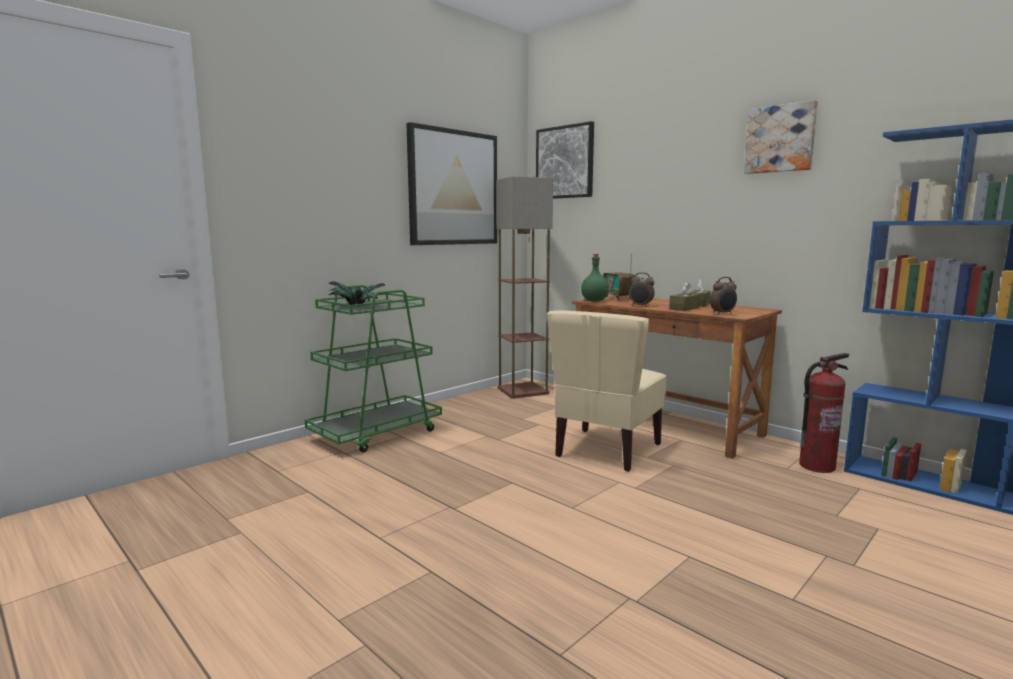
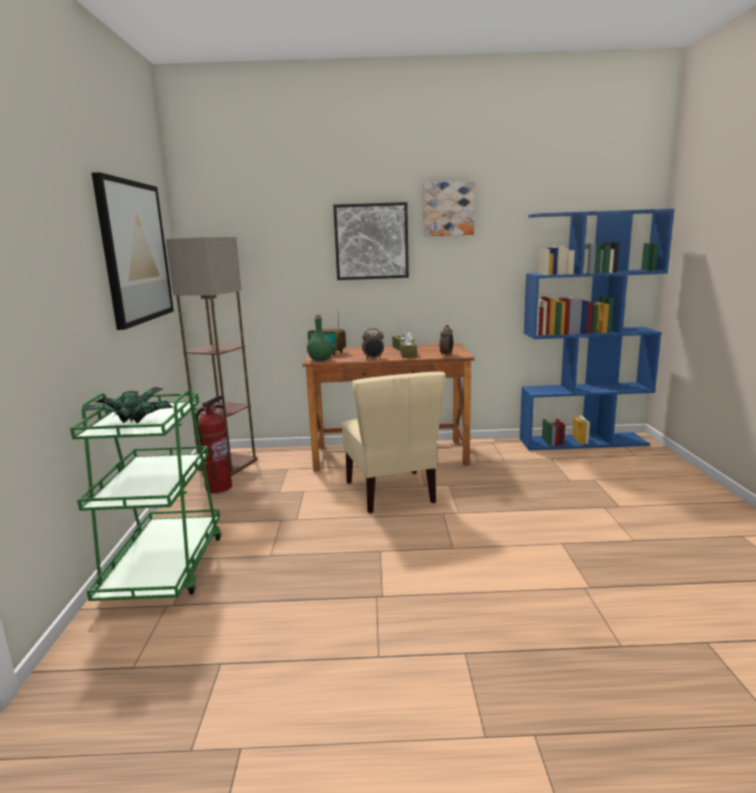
camera: 45 degrees left, 5 degrees up
picture [536,121,594,199] -> picture moved to [333,202,409,280]
fire extinguisher [799,353,849,473] -> fire extinguisher moved to [195,395,232,493]

